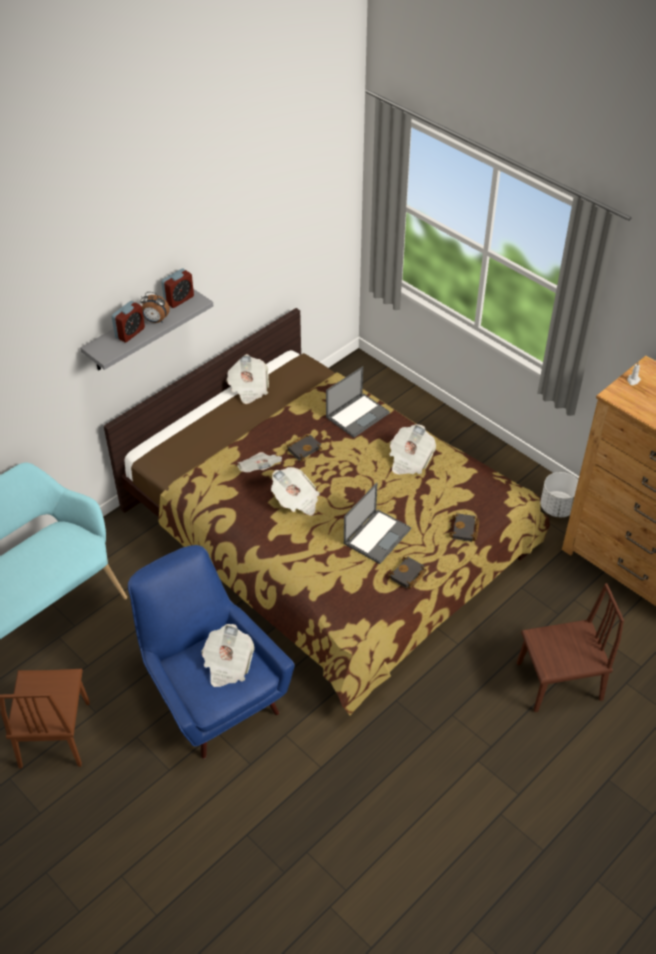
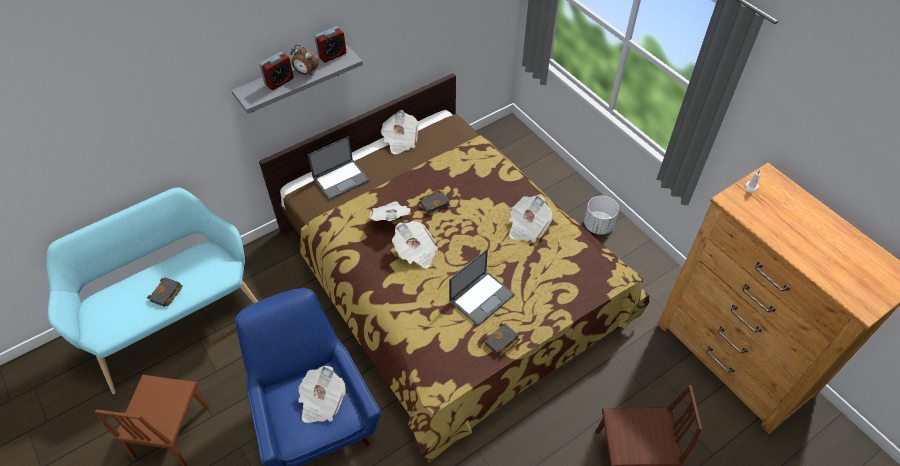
camera: 10 degrees right, 5 degrees up
laptop [326,366,390,438] -> laptop moved to [308,136,370,200]
black book [449,513,479,542] -> black book moved to [147,277,183,307]
white planter [541,472,578,517] -> white planter moved to [584,196,619,235]

